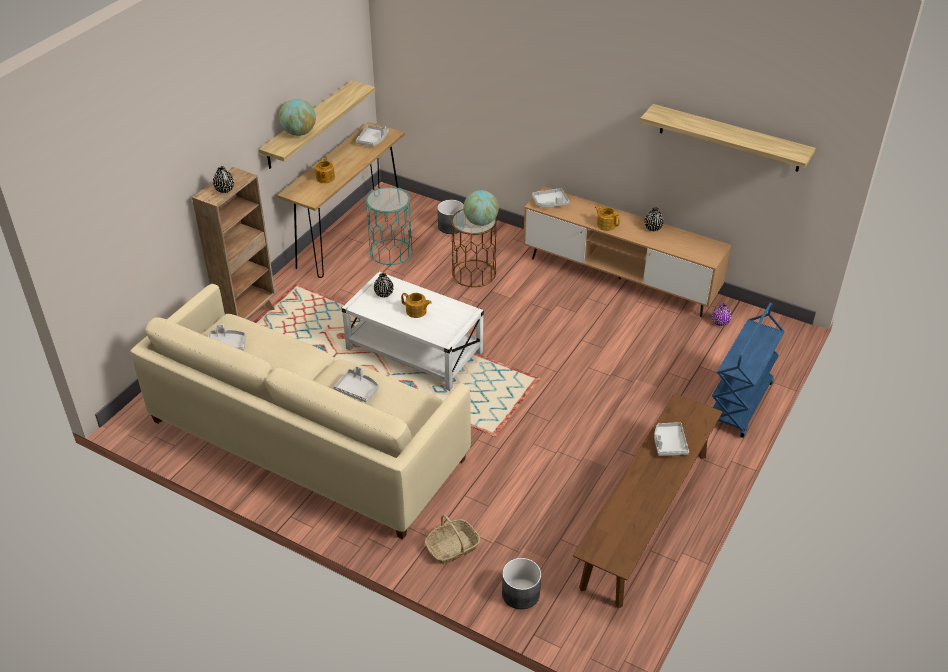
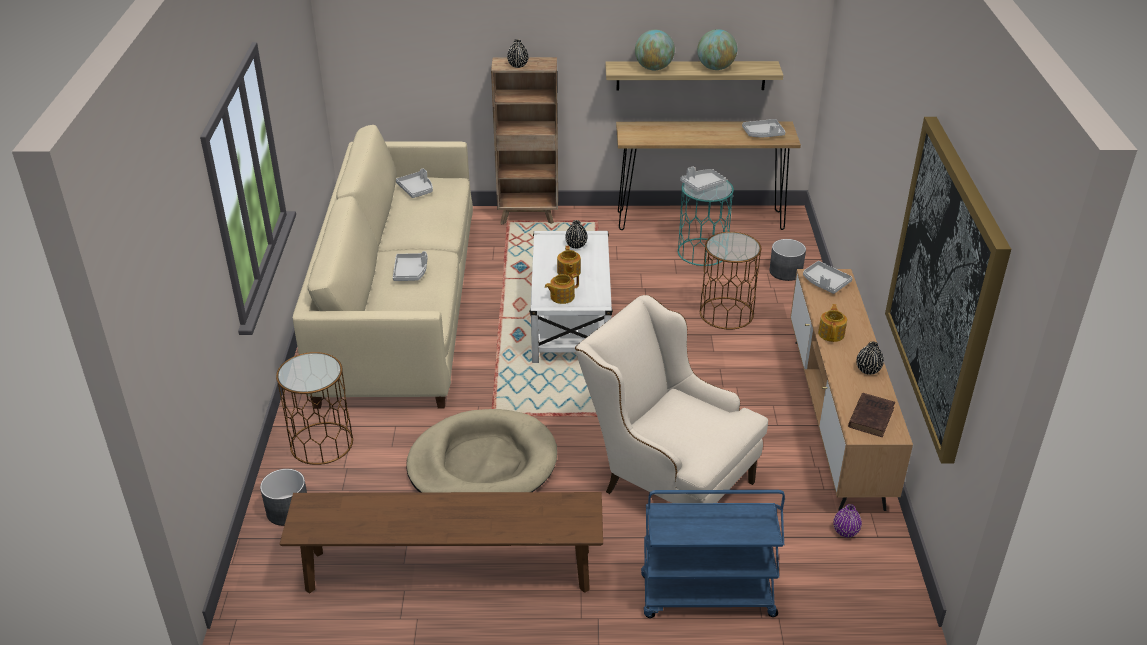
camera: 60 degrees right, 5 degrees down
teapot [315,157,335,183] -> teapot moved to [545,273,579,304]
basket [425,515,480,564] -> brown side table [276,352,353,465]
globe [463,190,499,226] -> globe moved to [697,29,737,70]
shelf [640,104,816,172] -> picture [885,117,1011,464]
grey tray [654,422,689,456] -> grey tray moved to [680,166,726,192]
none -> beige dog bed [406,409,557,492]
none -> beige armchair [575,295,768,503]
none -> brown book [848,393,895,437]

